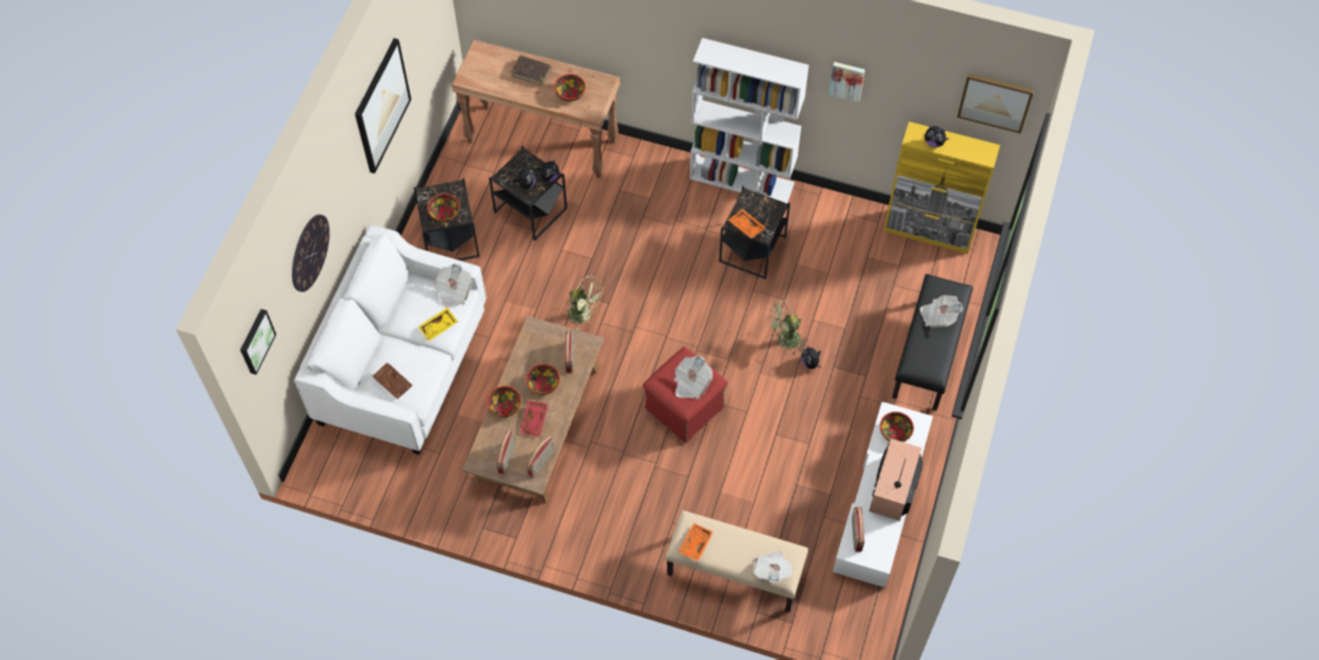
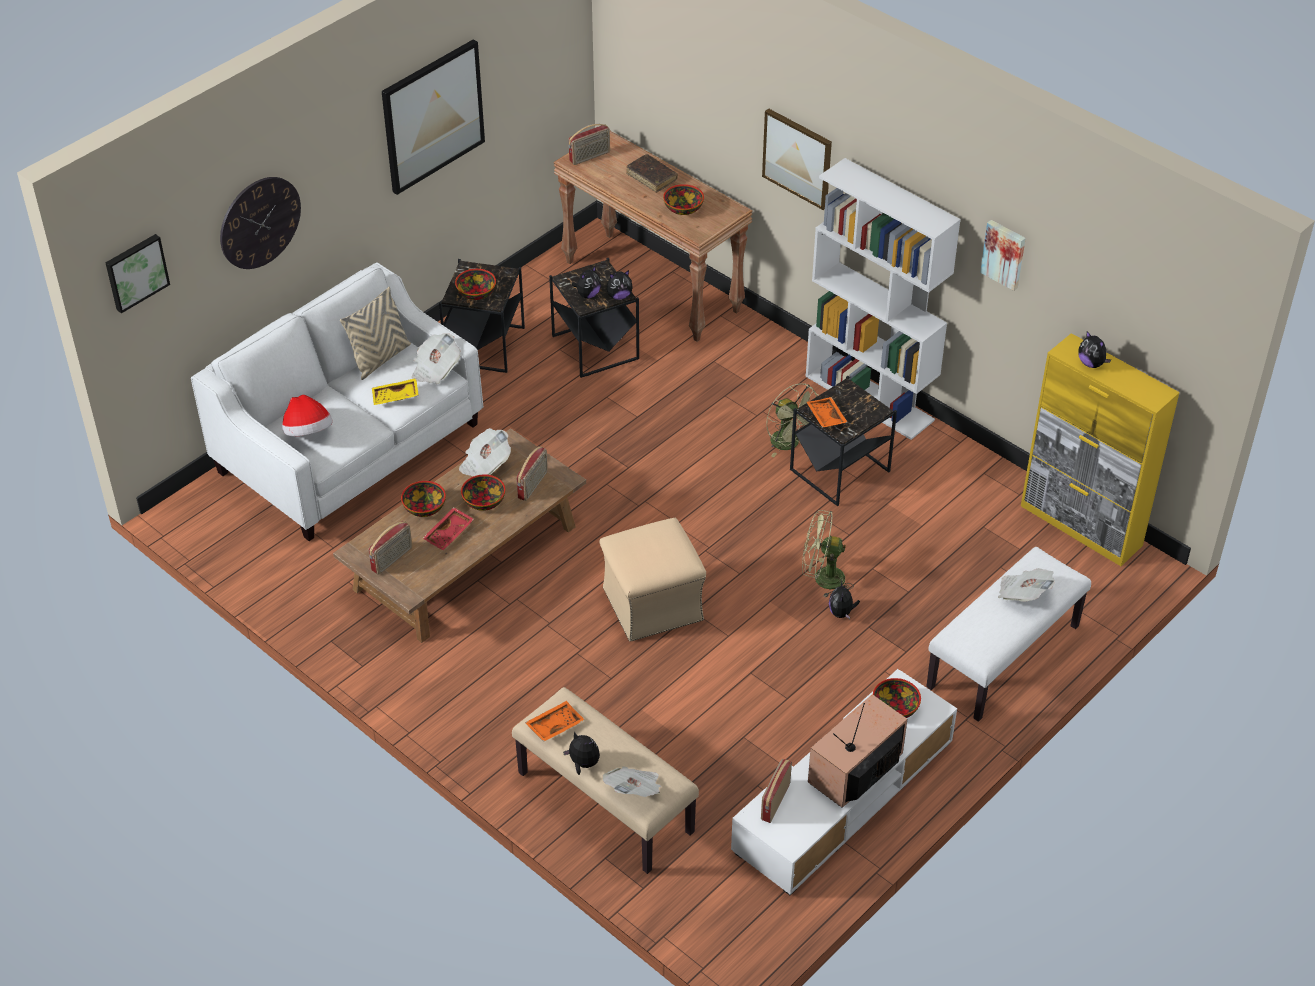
camera: 25 degrees right, 15 degrees down
brown tray [372,362,412,400] -> hat [282,395,332,436]
radio [526,436,555,477] -> radio moved to [569,124,610,165]
green fan [567,275,604,330] -> green fan moved to [766,384,818,457]
red ottoman [643,347,728,443] -> beige ottoman [600,518,706,641]
newspaper [674,356,713,399] -> newspaper moved to [459,428,511,477]
black bench [892,274,973,410] -> white bench [926,547,1091,722]
picture [957,73,1034,134] -> picture moved to [762,109,832,210]
none -> beige pillow [340,287,411,380]
none -> plush toy [563,731,600,775]

